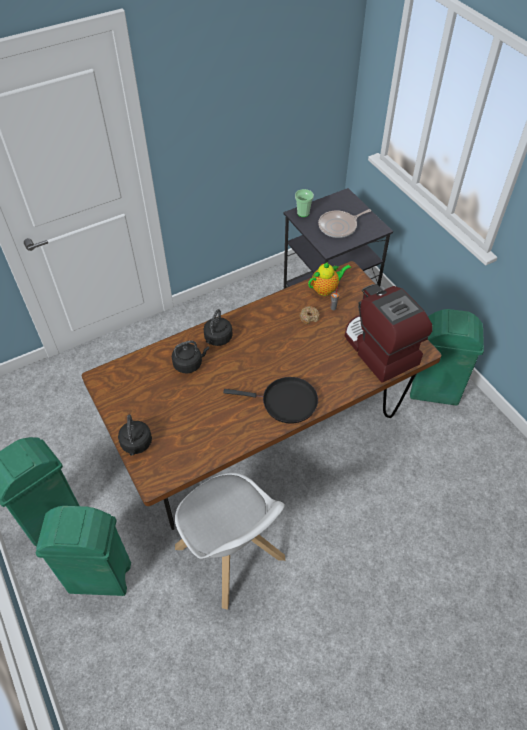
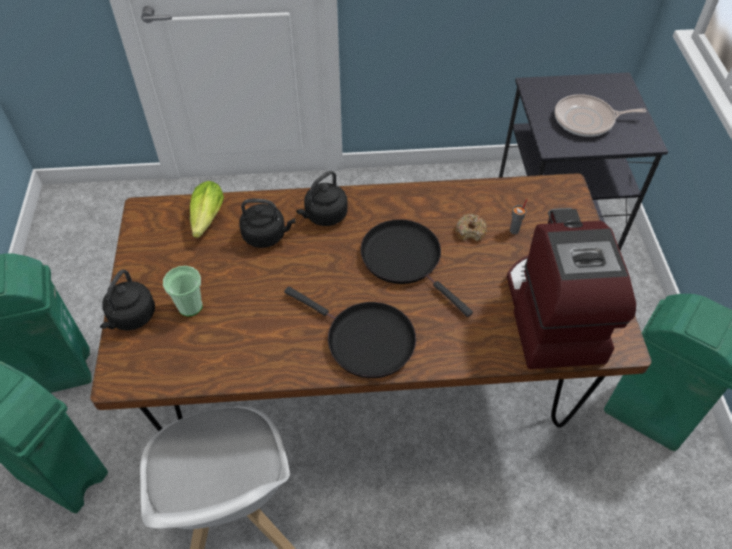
camera: 25 degrees right, 0 degrees up
cup [295,189,314,217] -> cup moved to [163,266,203,316]
teapot [308,262,351,296] -> none
none -> lettuce [190,181,224,238]
none -> black frying pan [360,219,473,317]

